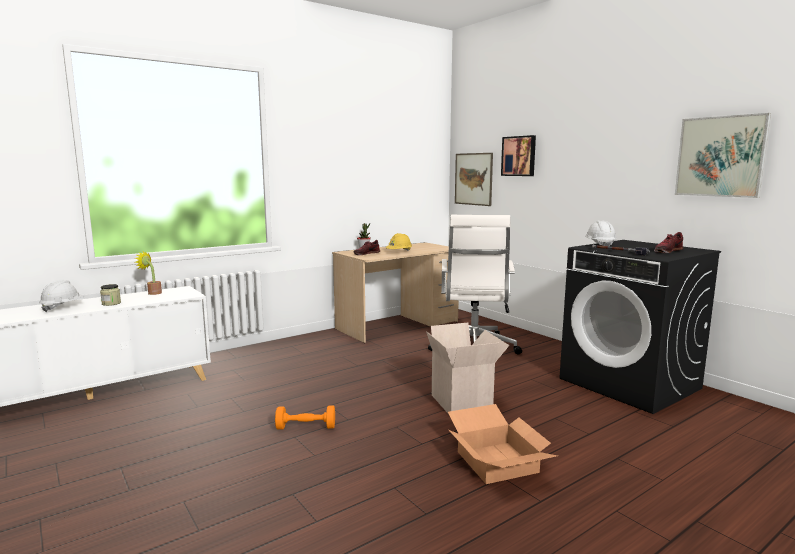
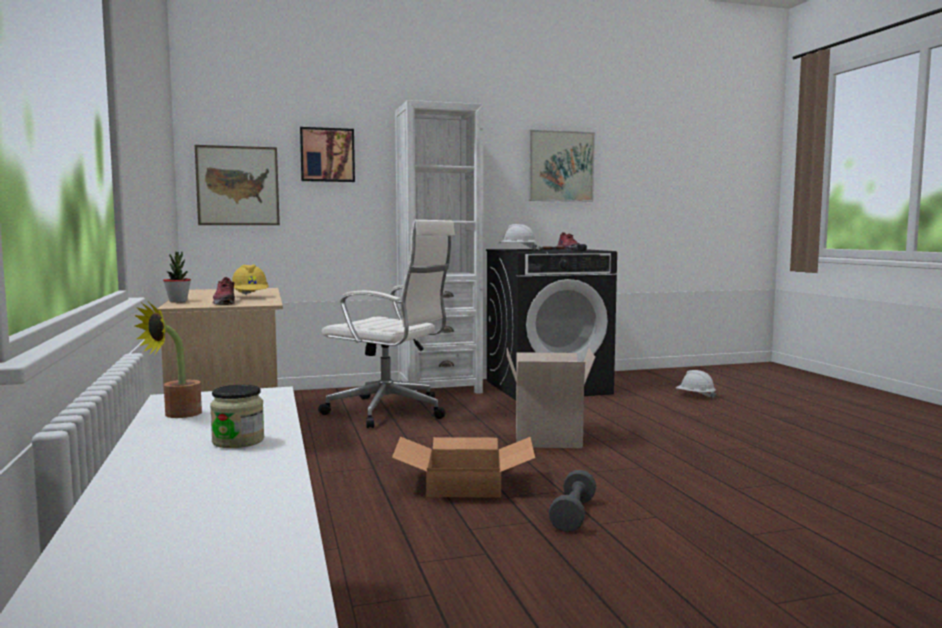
camera: 70 degrees left, 5 degrees down
white hard hat [39,280,85,312] -> white hard hat moved to [676,370,716,399]
orange dumbbell [275,406,335,430] -> grey dumbbell [549,470,596,532]
cardboard box [448,404,557,484] -> cardboard box moved to [392,436,535,498]
none -> white bookcase [395,100,483,394]

